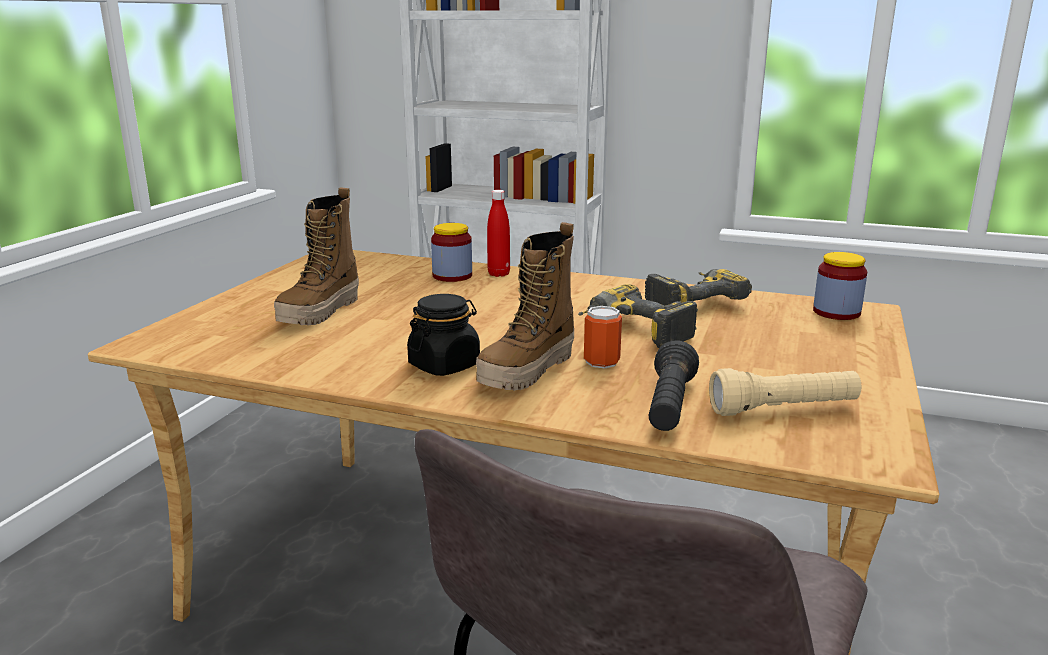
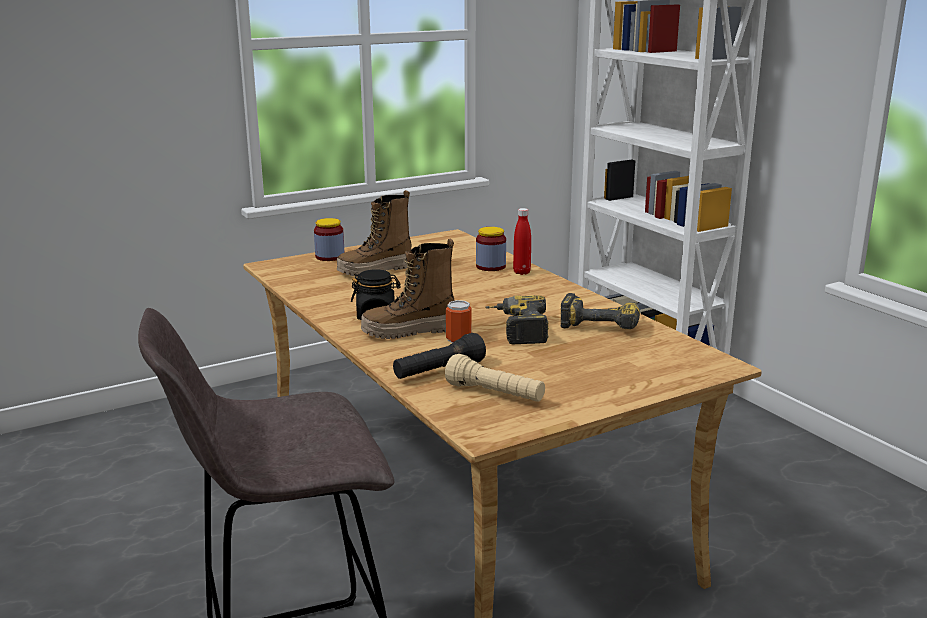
camera: 40 degrees right, 0 degrees up
jar [813,252,867,320] -> jar moved to [314,218,345,261]

